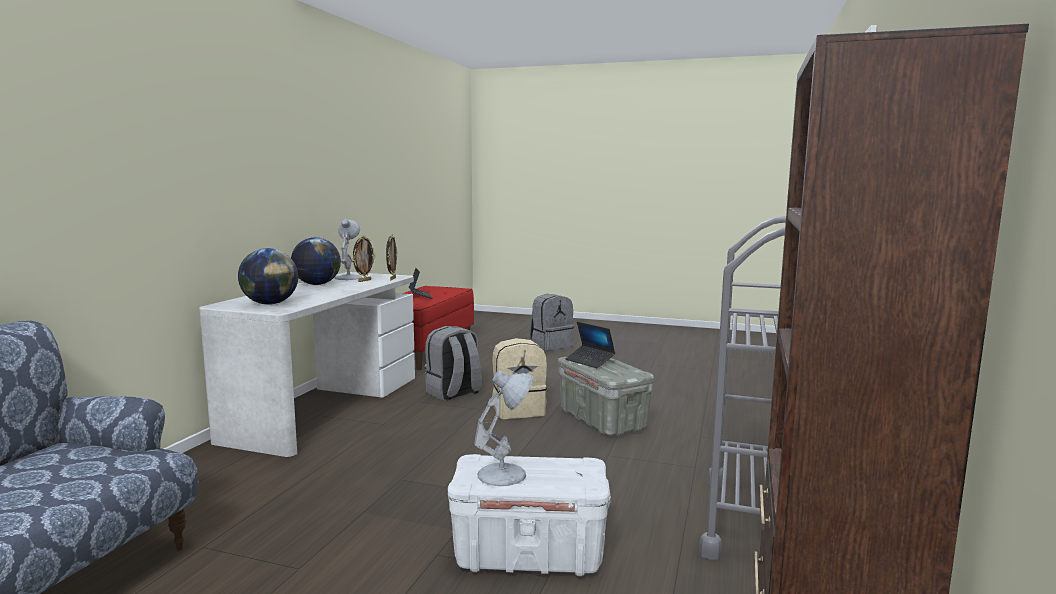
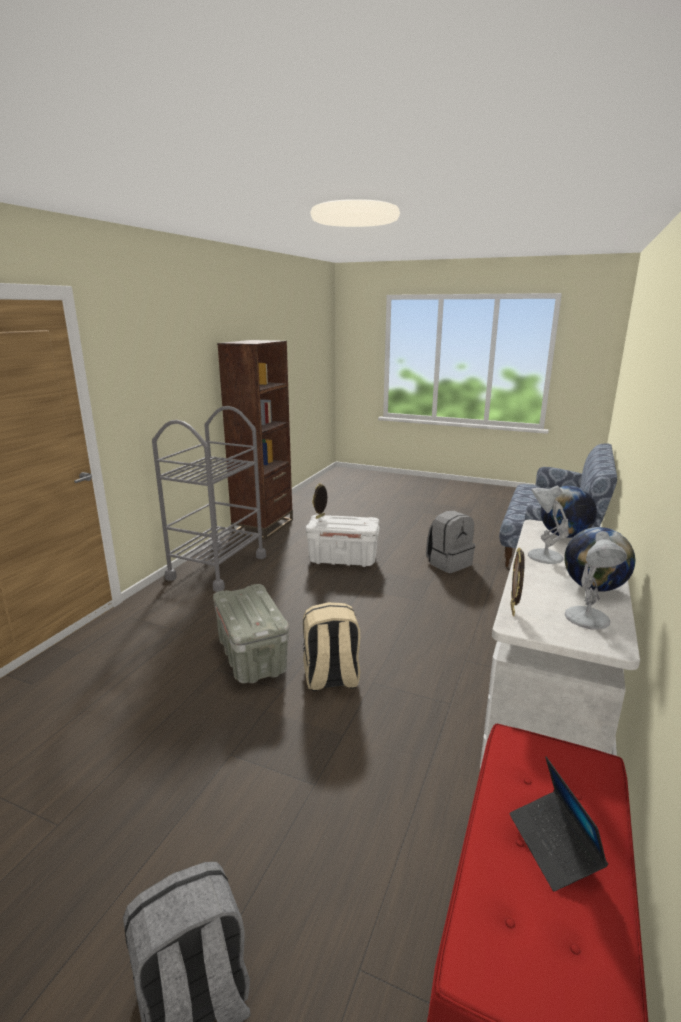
camera: 175 degrees left, 10 degrees up
picture frame [352,235,376,282] -> picture frame moved to [312,483,327,519]
grey backpack [424,326,482,400] -> grey backpack moved to [426,511,475,573]
white table lamp [474,371,533,486] -> white table lamp moved to [528,486,569,564]
laptop [566,322,615,368] -> none

